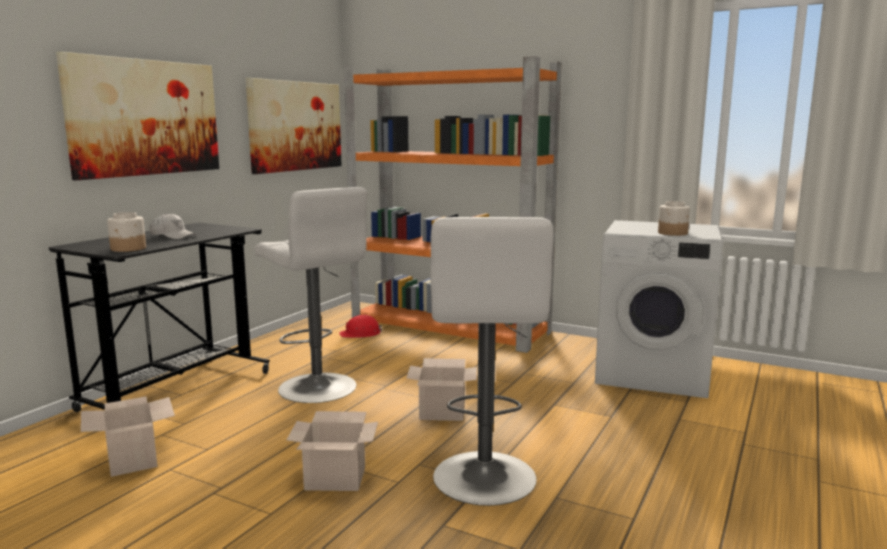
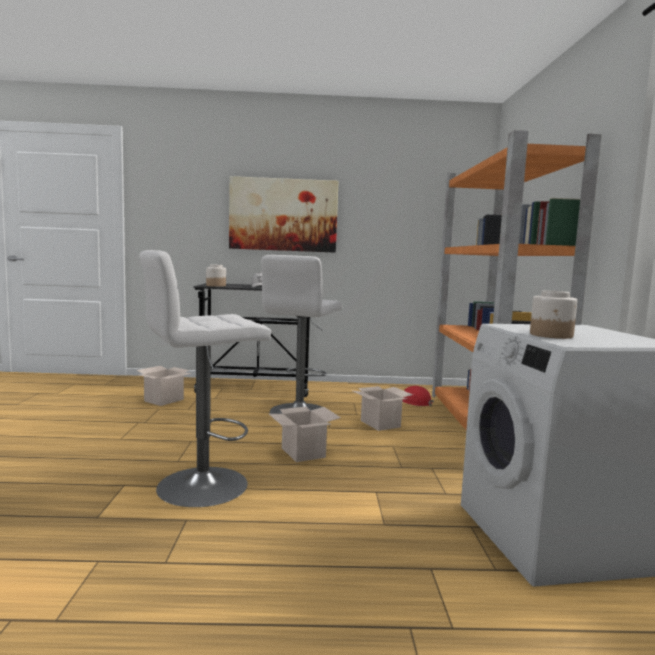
camera: 60 degrees right, 5 degrees down
picture [246,78,342,174] -> none
cardboard box [287,411,378,491] -> cardboard box moved to [353,386,413,431]

